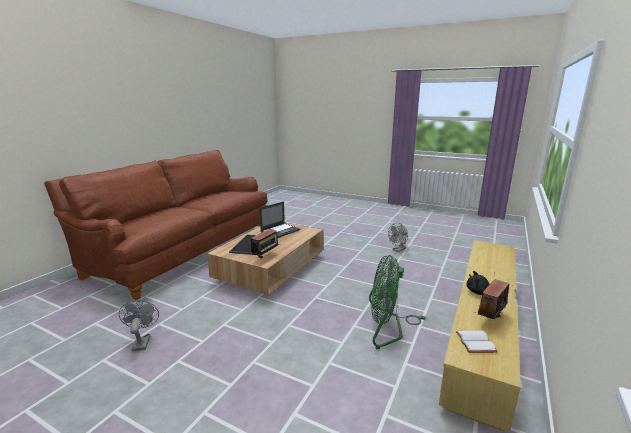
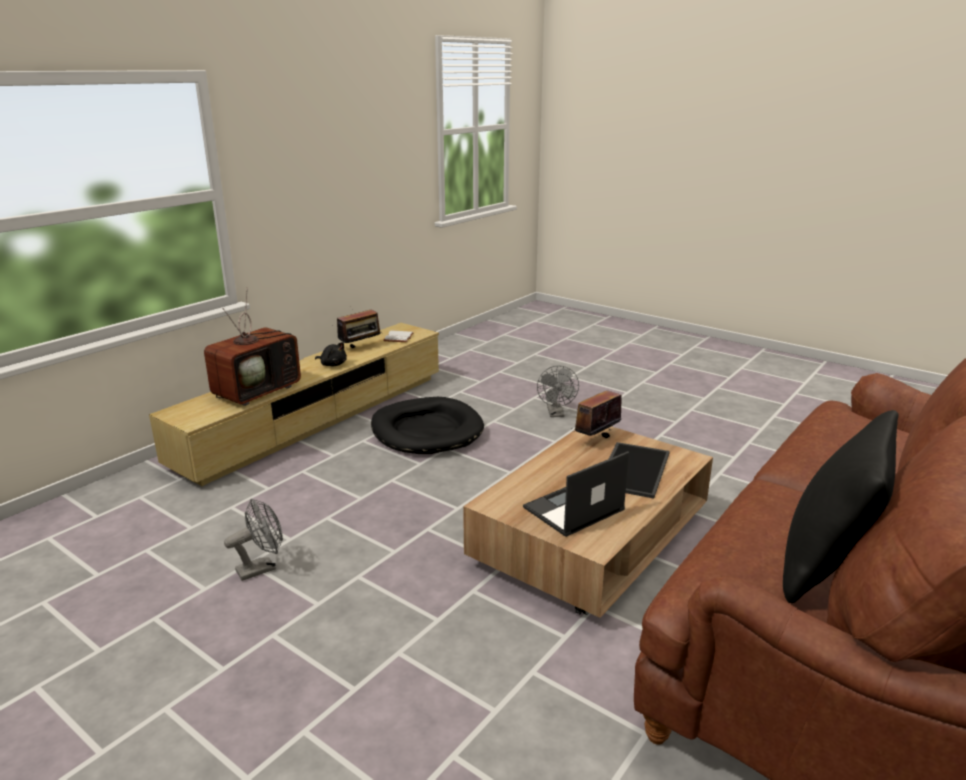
camera: 170 degrees left, 5 degrees up
grey fan [119,300,159,351] -> grey fan moved to [537,365,579,417]
green fan [369,255,426,350] -> black dog bed [371,397,484,454]
none -> television [204,288,301,406]
none -> black pillow [783,410,899,603]

